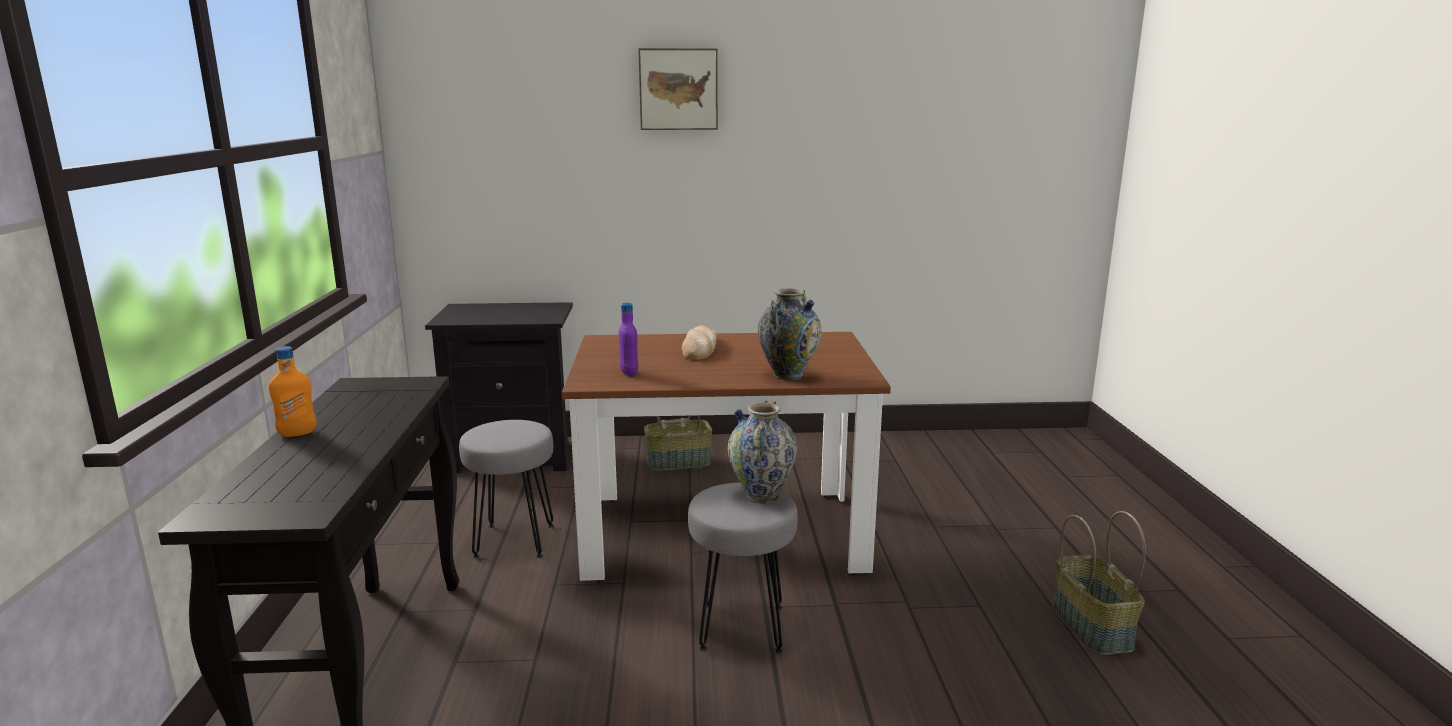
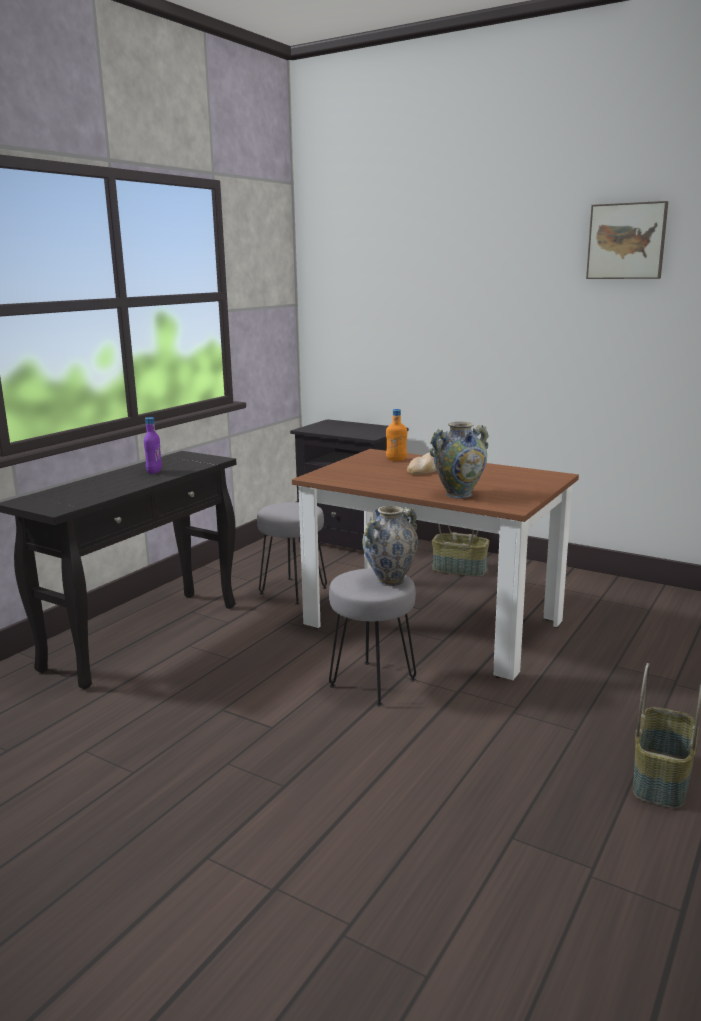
camera: 35 degrees right, 0 degrees up
orange bottle [269,346,317,437] -> orange bottle moved to [386,409,407,461]
purple bottle [618,303,638,376] -> purple bottle moved to [144,417,162,474]
picture [638,48,718,130] -> picture moved to [586,201,668,279]

